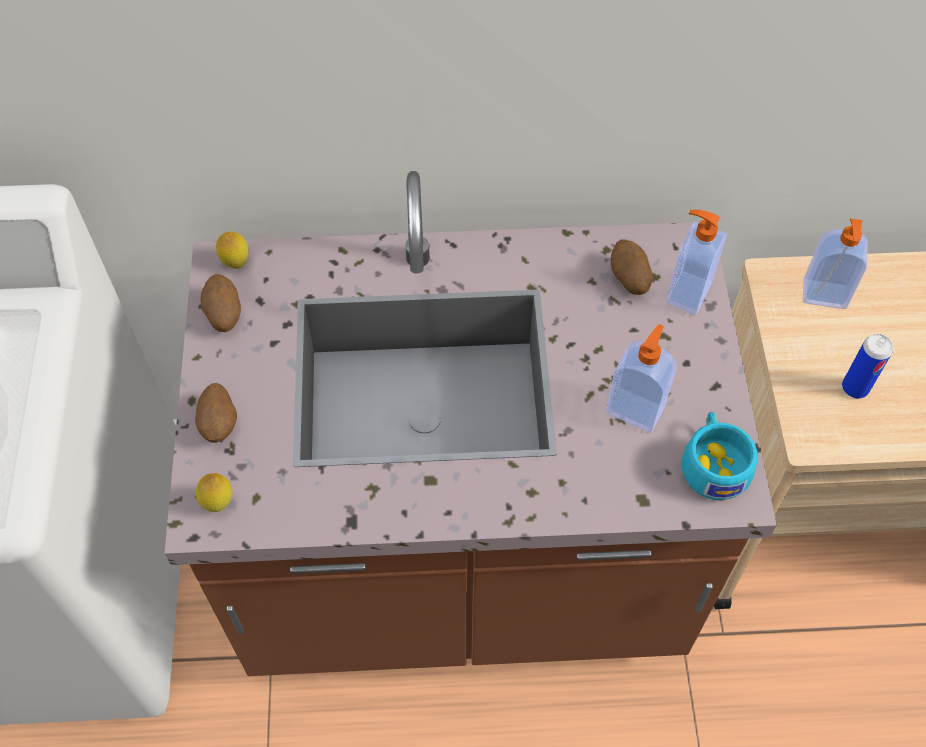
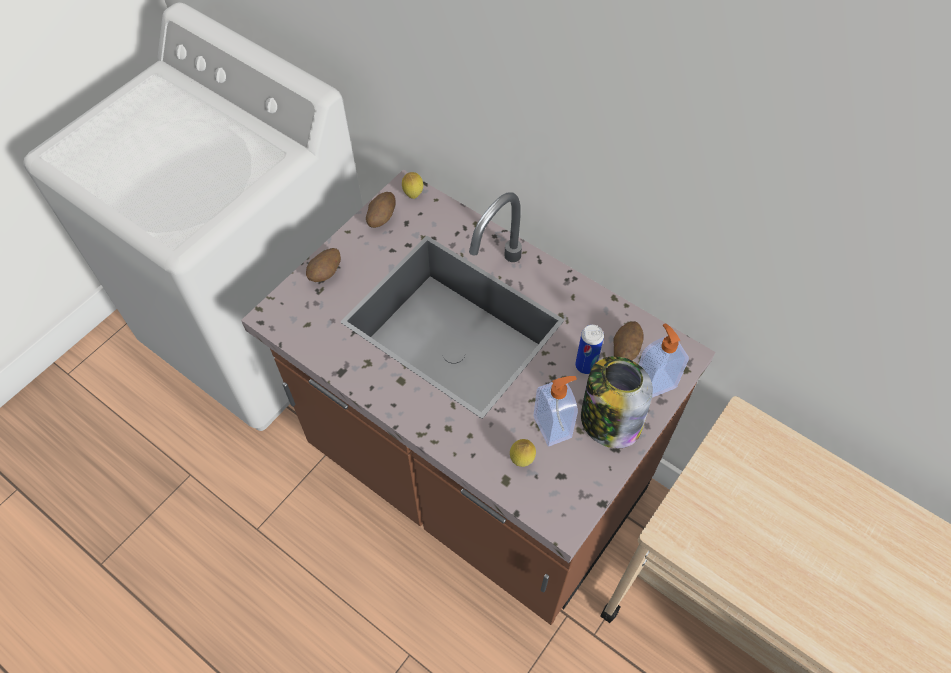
camera: 40 degrees right, 0 degrees up
lemon [196,473,232,512] -> lemon moved to [510,439,536,467]
turquoise cup [681,412,758,500] -> none
soap dispenser [803,218,868,309] -> none
can [842,334,893,398] -> can moved to [575,325,604,374]
none -> jar [581,356,653,449]

